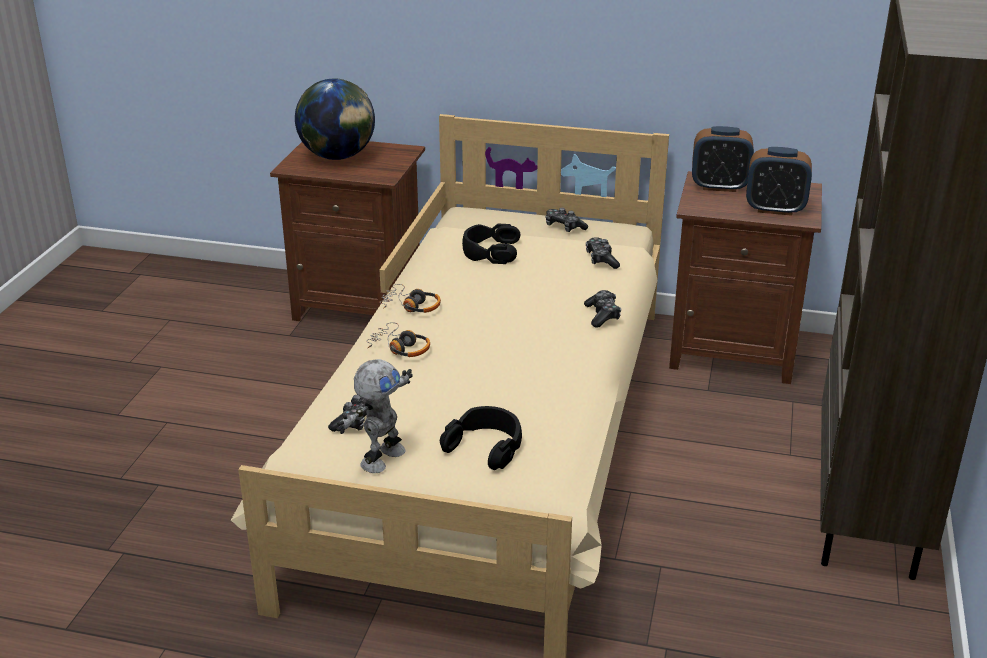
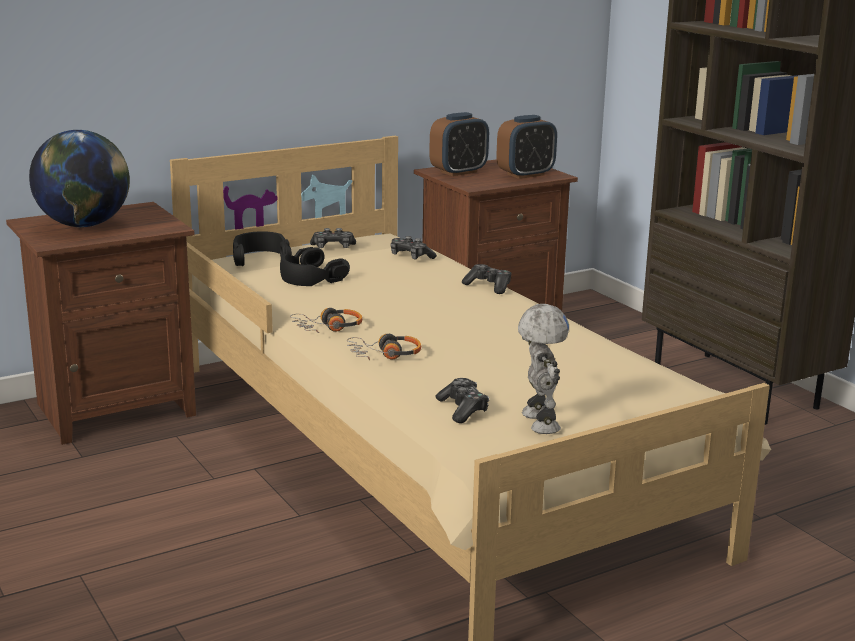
camera: 45 degrees left, 10 degrees down
black headphones [440,406,522,470] -> black headphones moved to [233,231,292,266]

